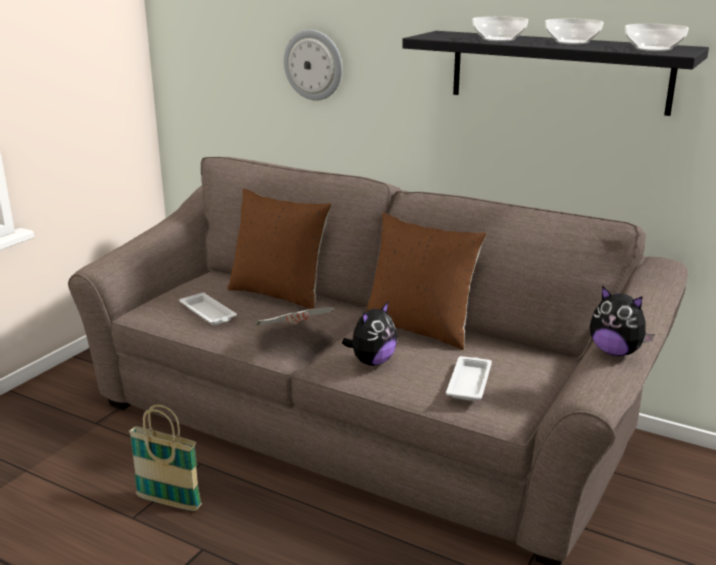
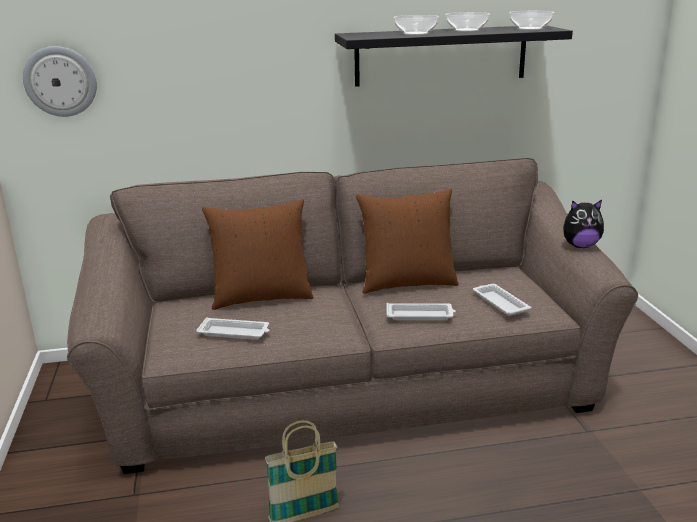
camera: 40 degrees left, 0 degrees up
newspaper [255,307,334,326] -> none
wall clock [284,30,342,101] -> wall clock moved to [23,46,97,117]
plush toy [342,301,397,366] -> white tray [386,303,456,320]

